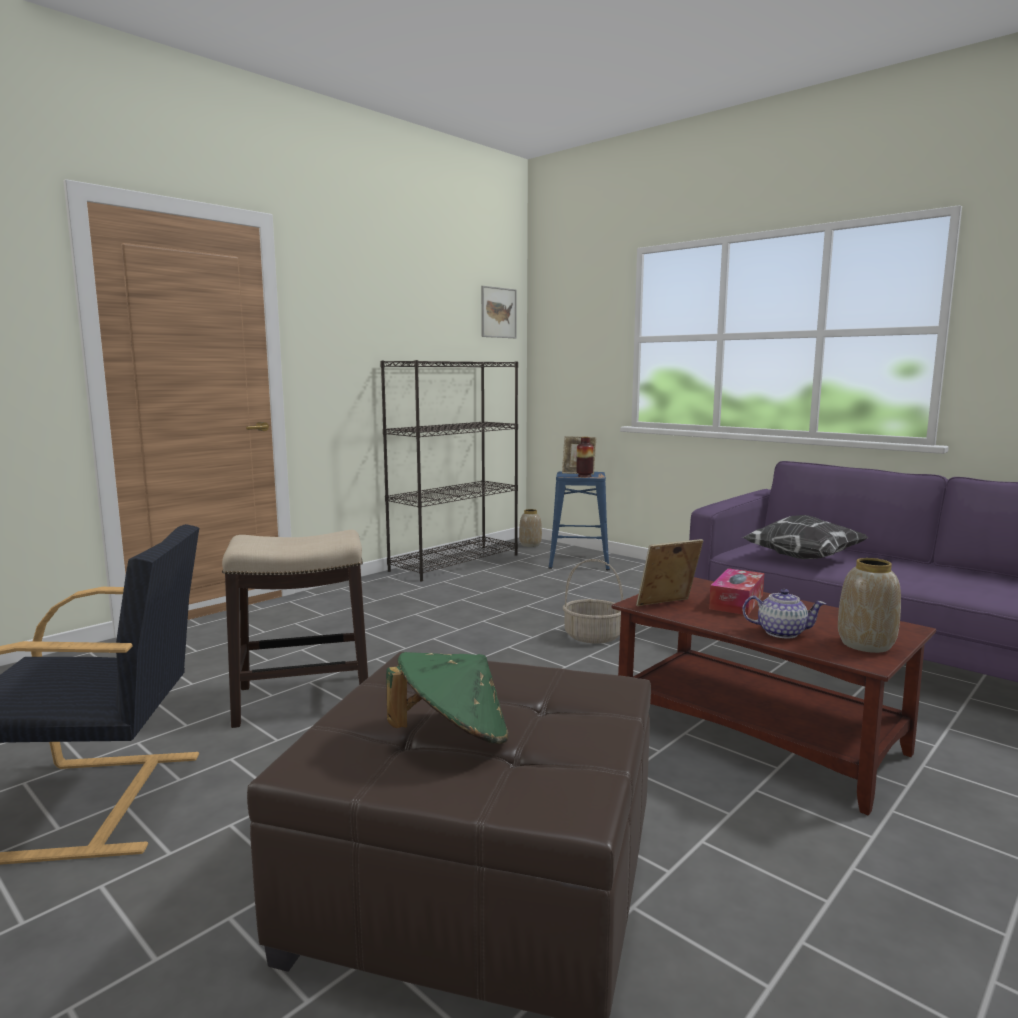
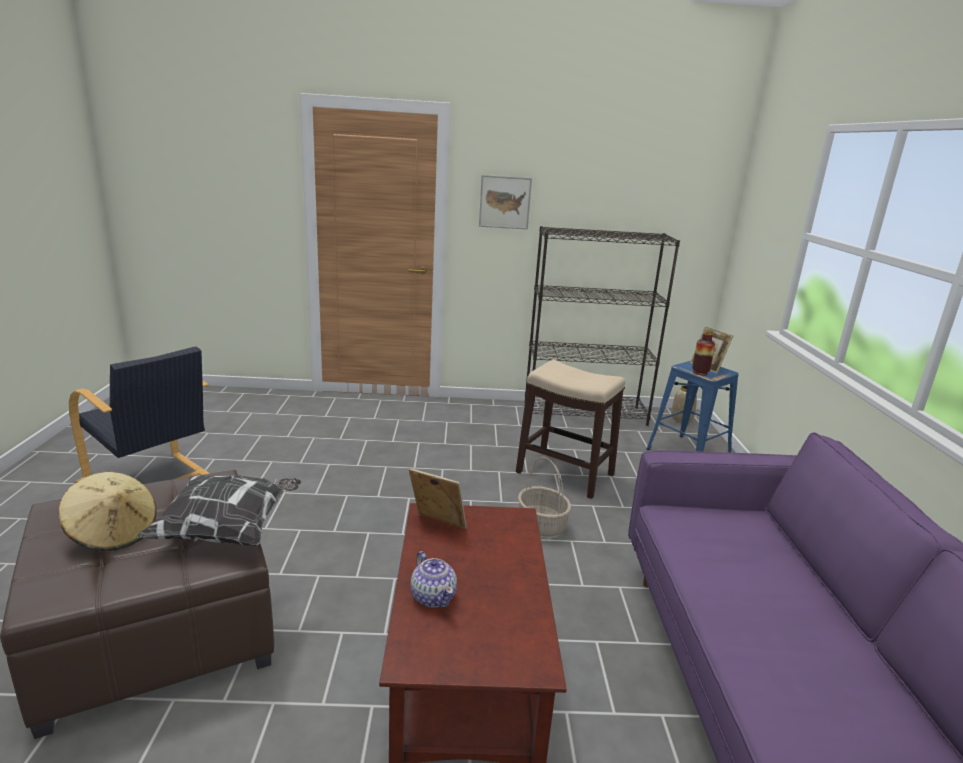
camera: 45 degrees right, 10 degrees up
stool [222,530,368,728] -> stool moved to [516,360,625,499]
green hat [386,652,509,744] -> beige hat [59,472,157,551]
picture [481,286,516,338] -> picture moved to [479,175,532,230]
tissue box [709,568,764,615] -> none
pillow [742,515,868,559] -> pillow moved to [136,475,301,546]
vase [838,558,901,653] -> none

